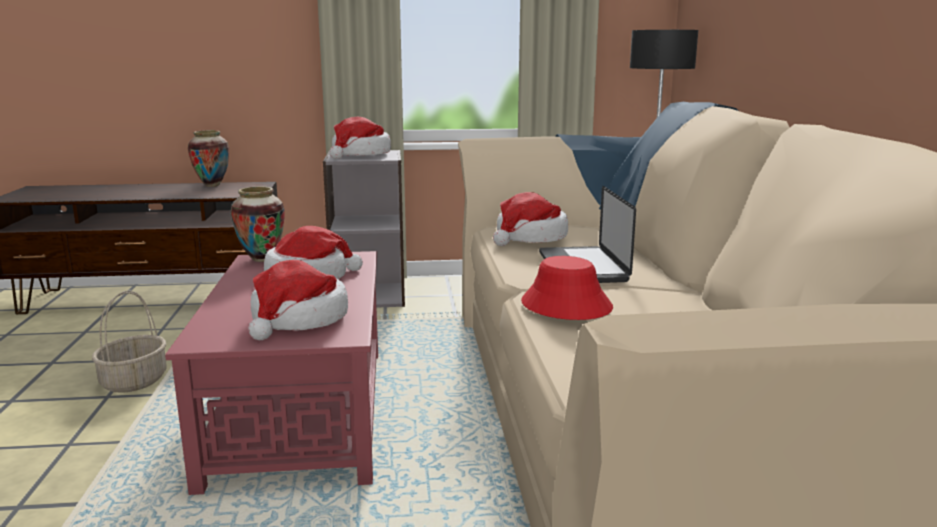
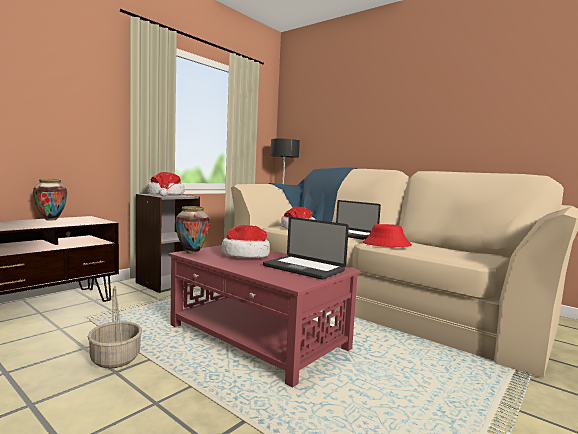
camera: 45 degrees left, 10 degrees down
hat [248,260,348,340] -> laptop [263,217,349,280]

